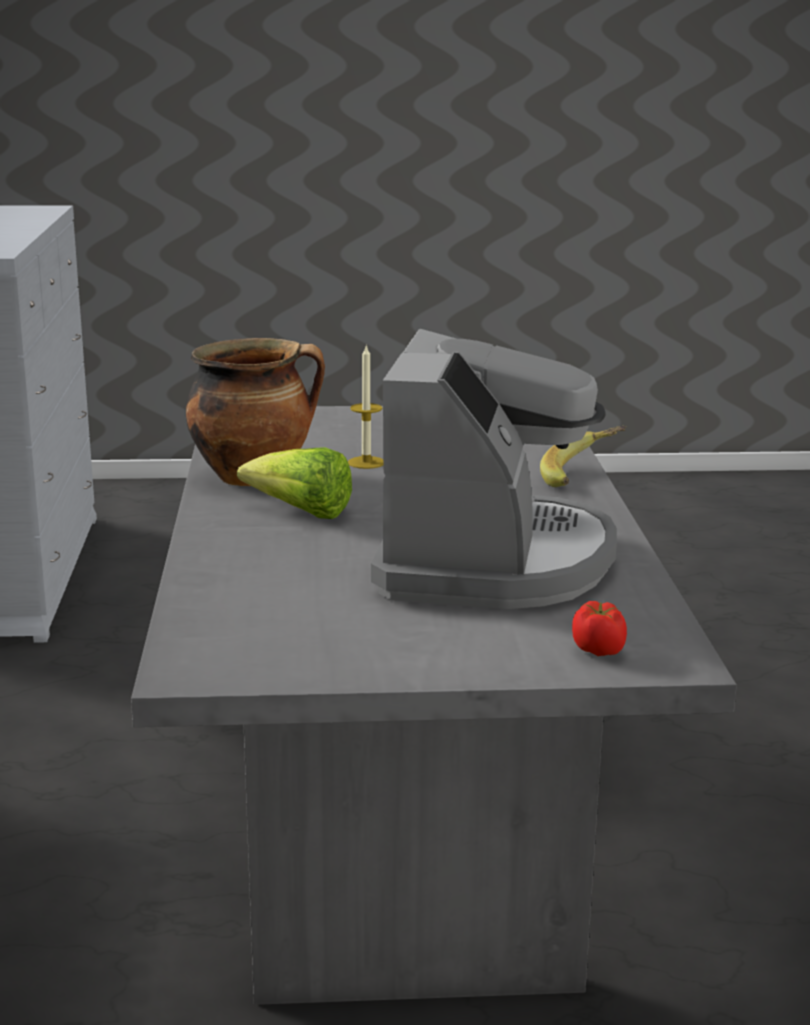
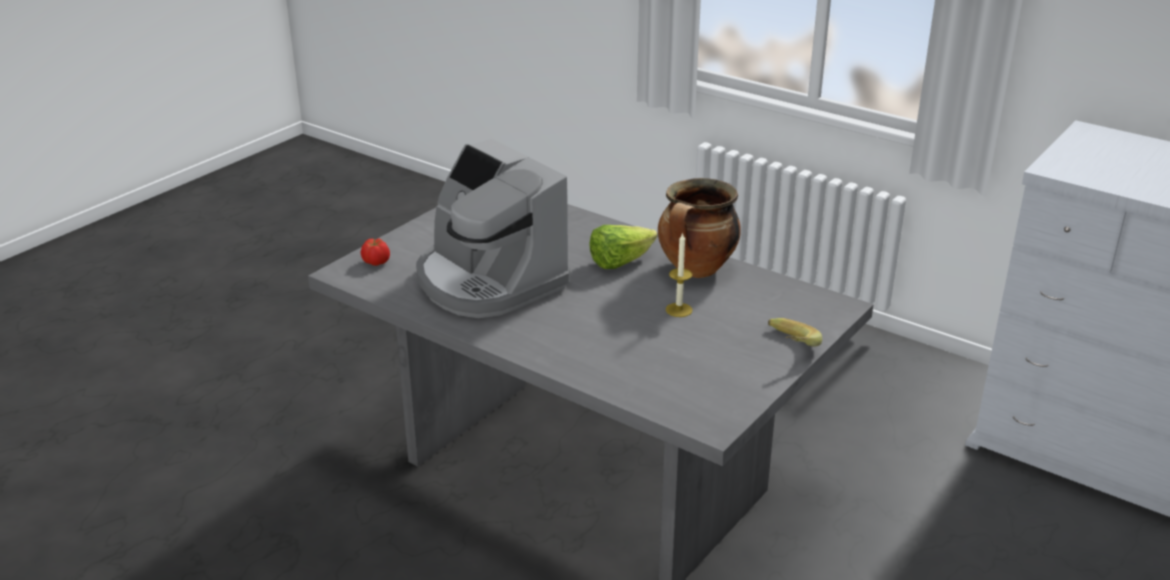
camera: 130 degrees right, 10 degrees up
banana [540,426,626,487] -> banana moved to [768,318,822,347]

